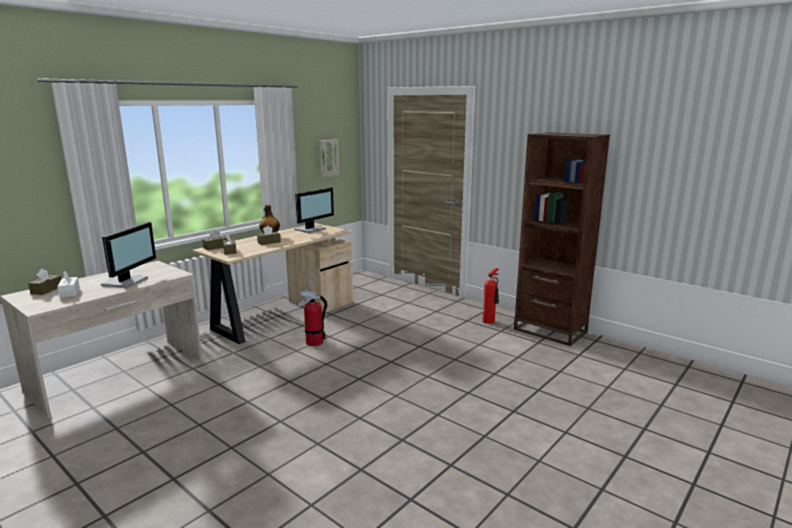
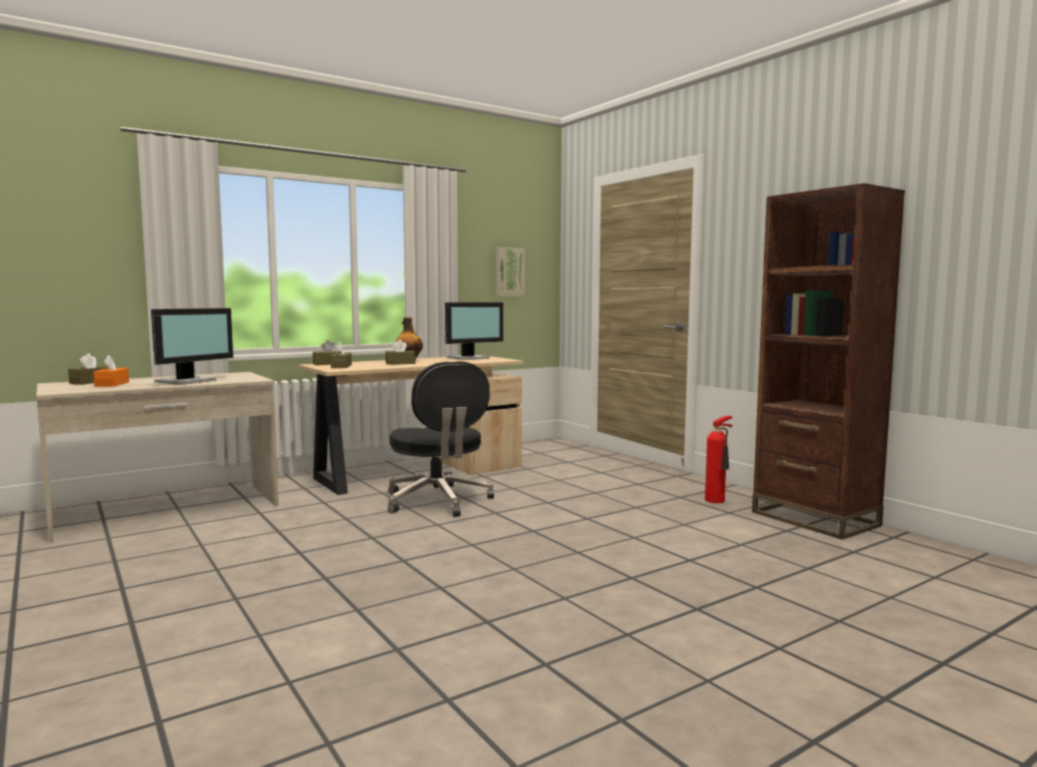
camera: 15 degrees right, 10 degrees down
white tissue box [57,271,80,298] -> orange tissue box [93,355,129,387]
fire extinguisher [298,287,328,346] -> black office chair [388,361,494,517]

